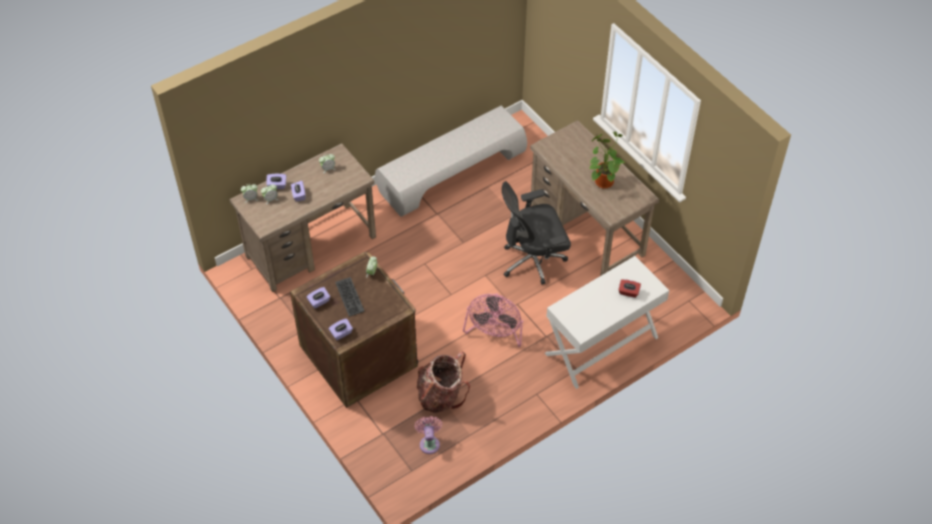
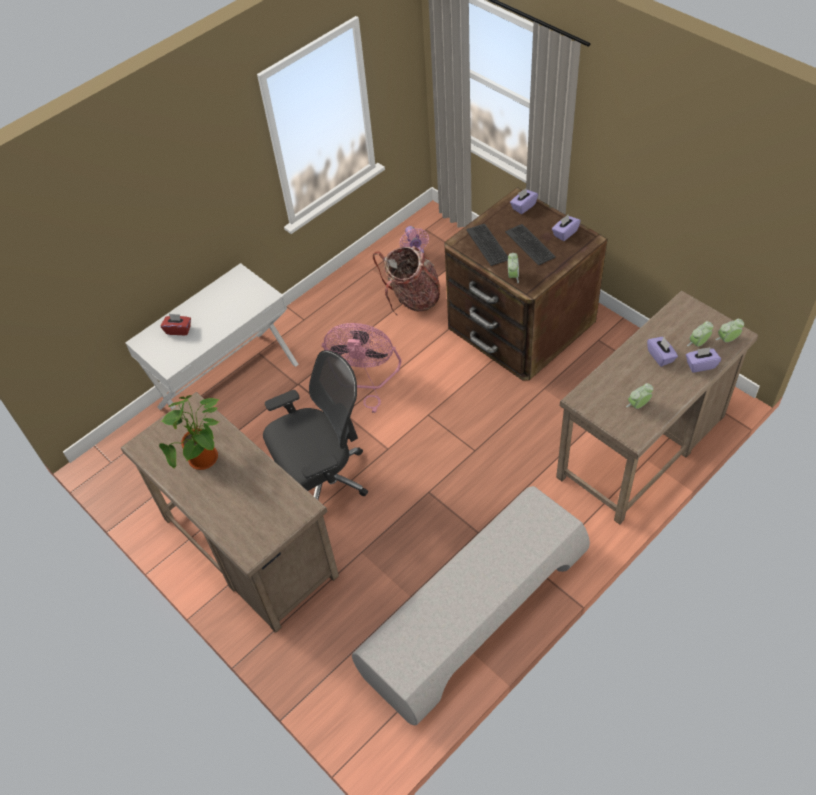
camera: 175 degrees right, 0 degrees up
none -> keyboard [466,224,508,266]

